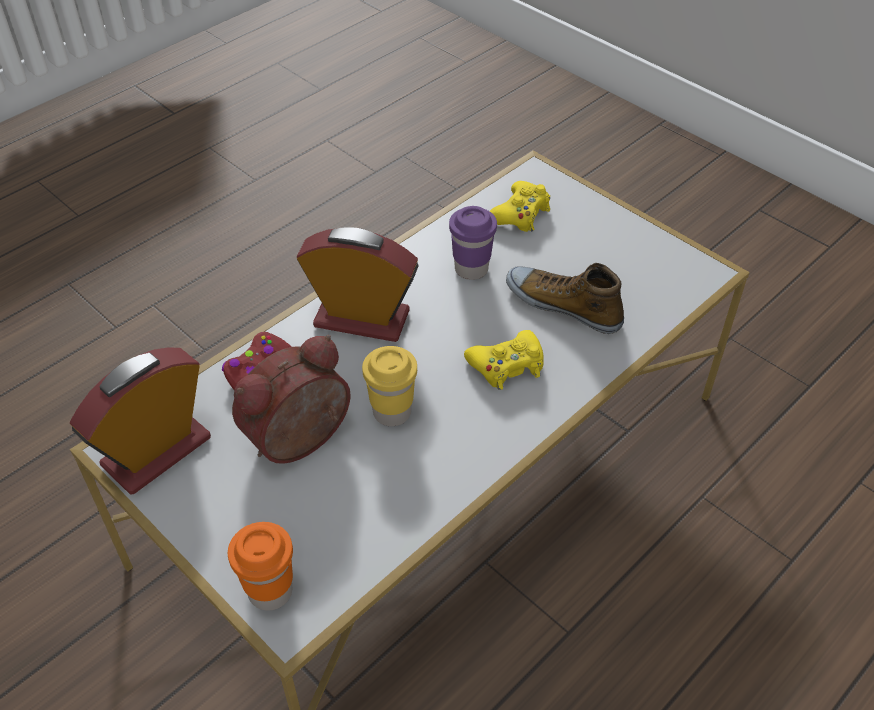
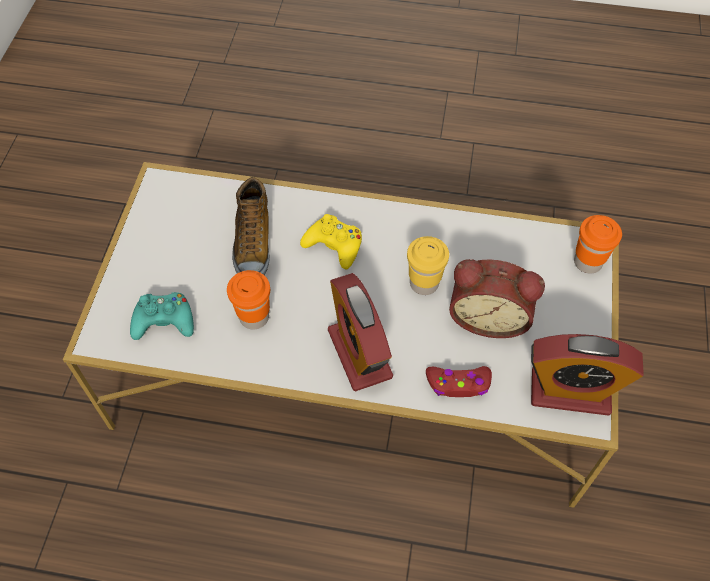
camera: 125 degrees left, 10 degrees up
purple cup [449,206,497,280] -> orange cup [227,270,270,329]
yellow game controller [490,181,550,232] -> turquoise game controller [130,292,194,340]

